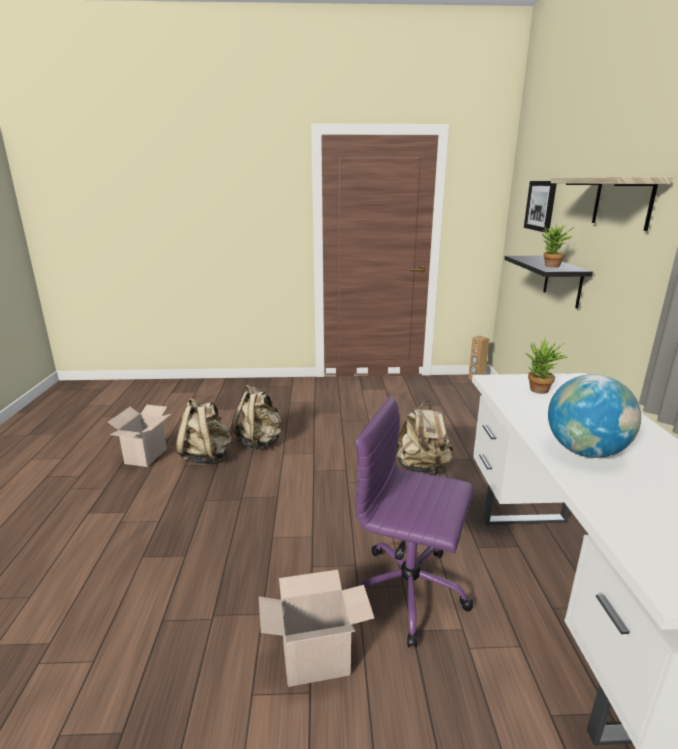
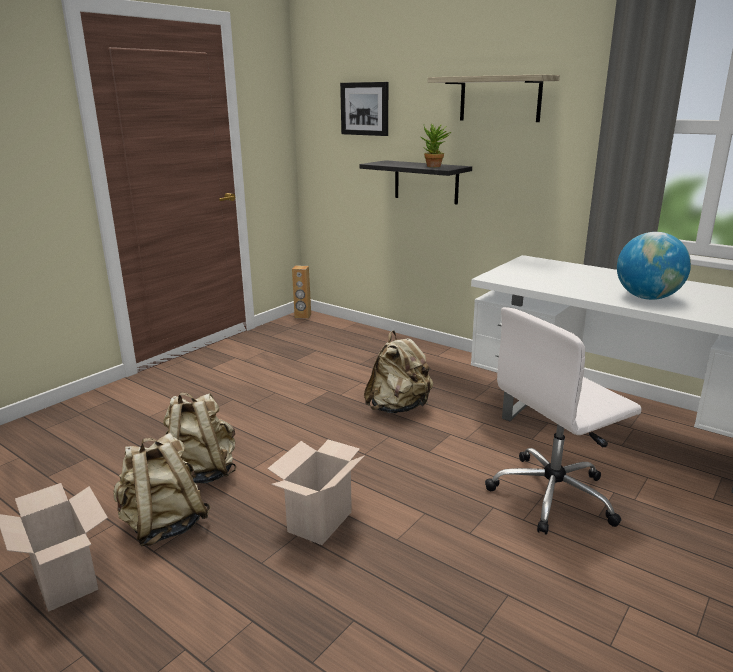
camera: 50 degrees left, 0 degrees up
cardboard box [259,570,374,687] -> cardboard box moved to [267,440,365,545]
purple office chair [355,396,473,648] -> white office chair [485,307,642,535]
potted plant [525,338,568,394] -> none

